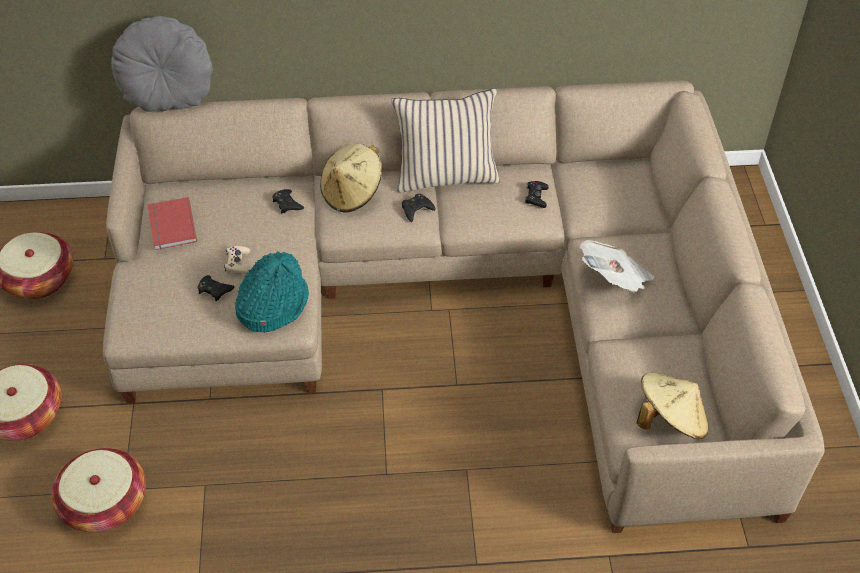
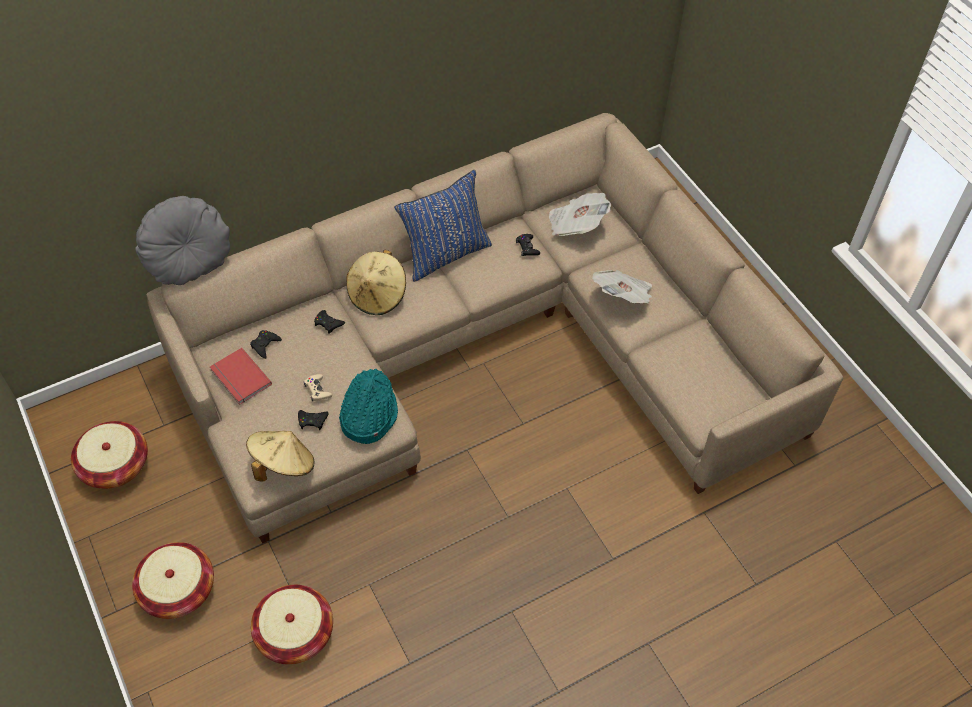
camera: 25 degrees left, 5 degrees up
beige pillow [391,88,500,193] -> blue pillow [394,170,492,282]
black game controller [402,194,436,222] -> black game controller moved to [250,330,282,359]
beige hat [637,372,709,439] -> beige hat moved to [246,431,314,481]
none -> newspaper [549,193,611,236]

